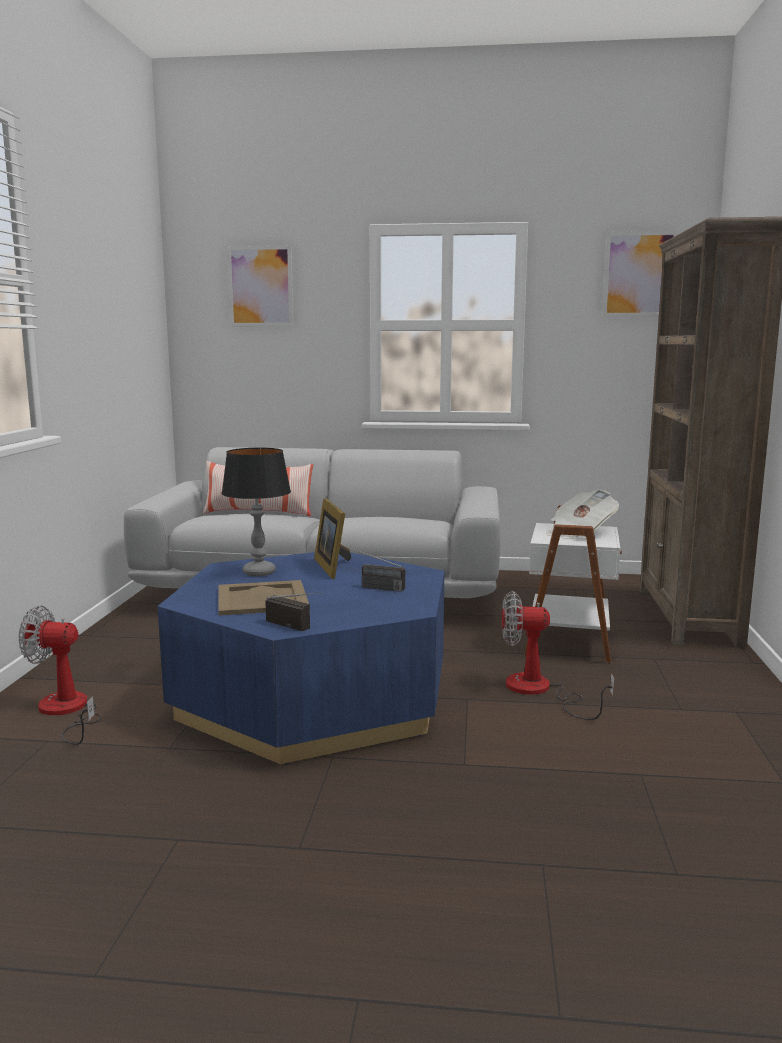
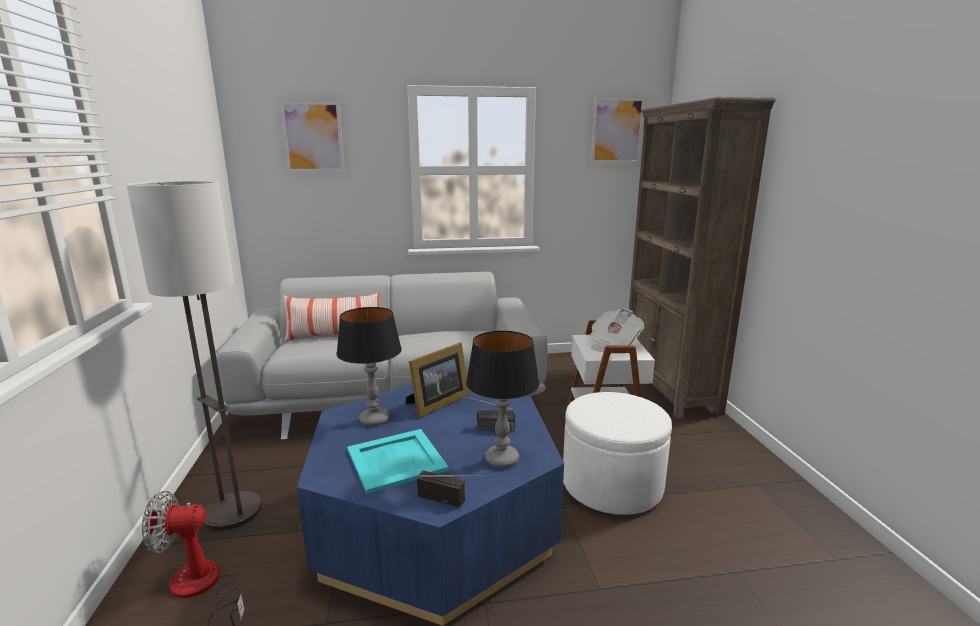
camera: 15 degrees left, 5 degrees up
beige tray [218,580,309,615] -> turquoise tray [347,429,449,494]
picture frame [314,498,351,579] -> picture frame turned 105 degrees counterclockwise [406,342,469,418]
fan [502,591,615,720] -> white ottoman [563,392,672,515]
none -> floor lamp [126,181,261,531]
none -> table lamp [466,331,540,468]

